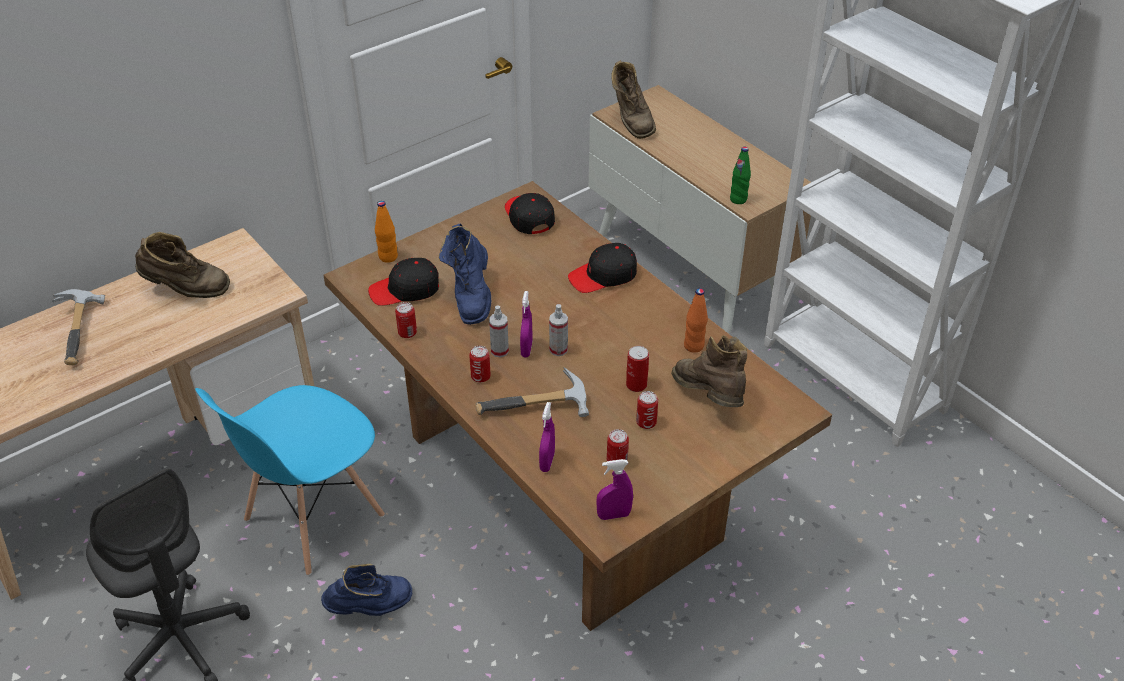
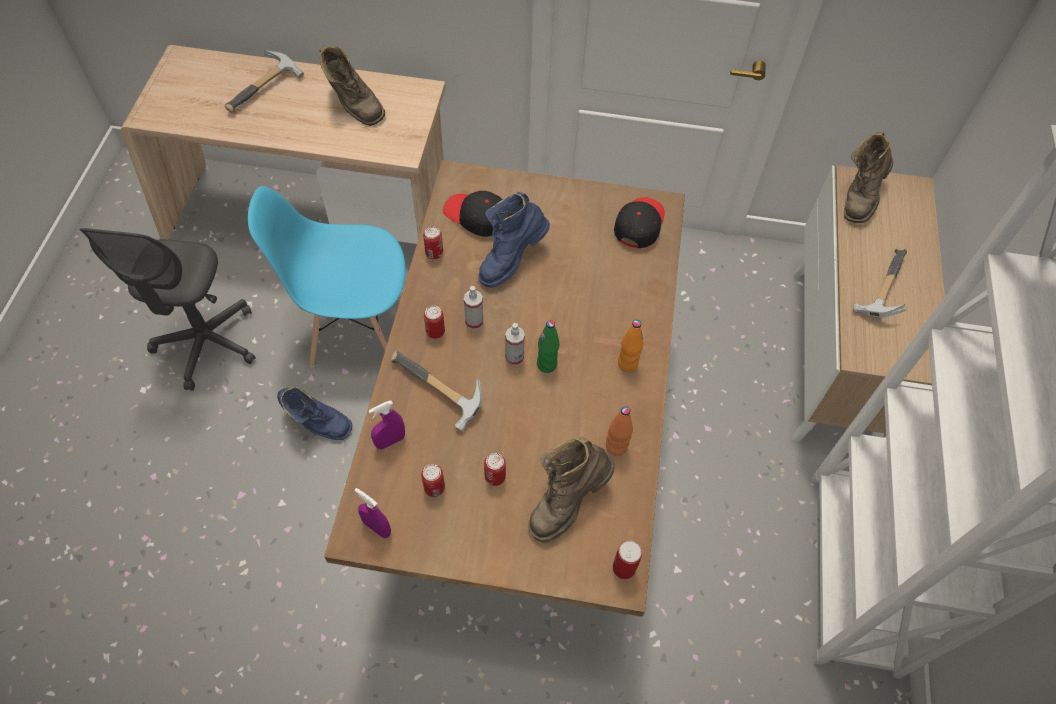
camera: 45 degrees right, 15 degrees up
orange bottle [375,201,398,263] -> orange bottle moved to [618,320,644,372]
purple spray bottle [520,291,533,357] -> none
black cap [568,243,637,293] -> none
can [626,346,649,392] -> can moved to [613,540,642,579]
brown boot [671,335,747,407] -> brown boot turned 150 degrees counterclockwise [528,437,615,543]
green bottle [730,147,751,204] -> green bottle moved to [537,320,559,373]
none -> hammer [853,248,907,318]

